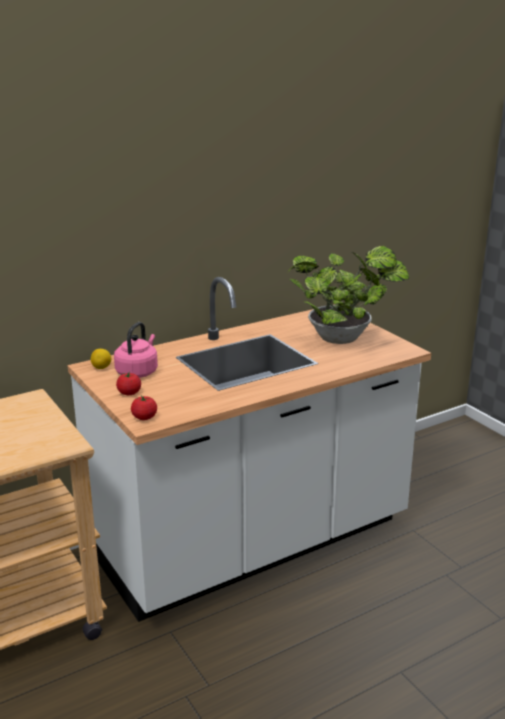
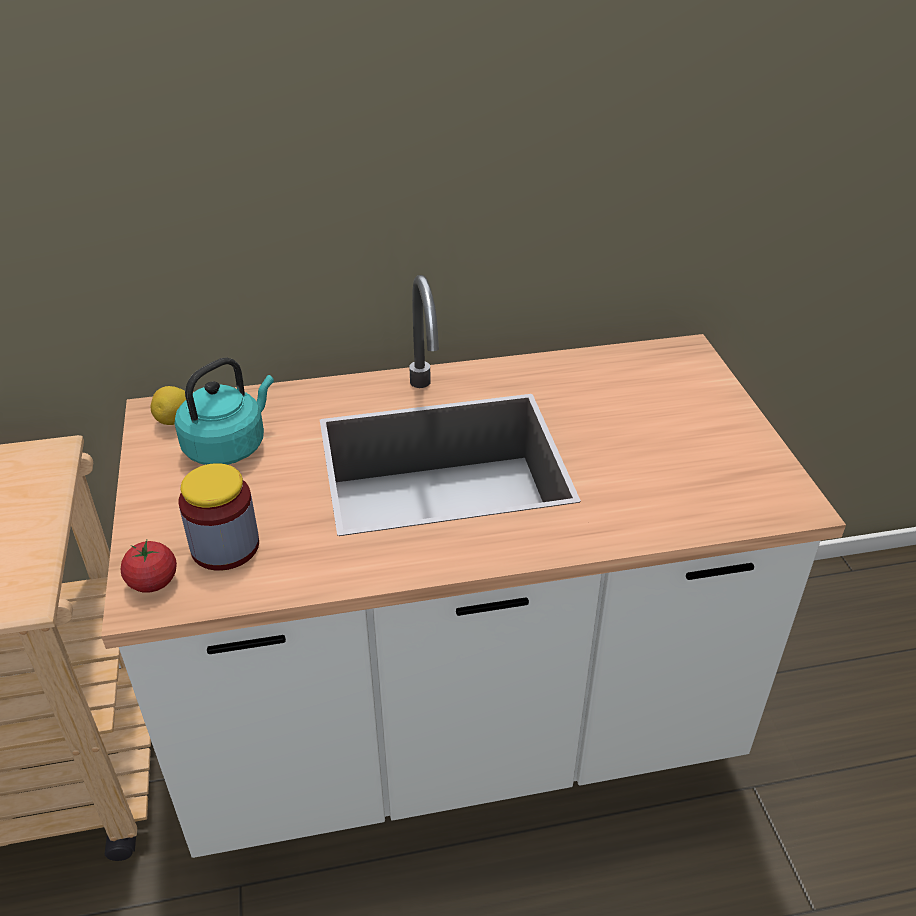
camera: 20 degrees right, 15 degrees up
pink kettle [114,322,158,378] -> turquoise kettle [175,358,274,465]
tomato [116,372,141,395] -> none
potted plant [288,246,410,344] -> none
none -> jar [178,463,259,571]

